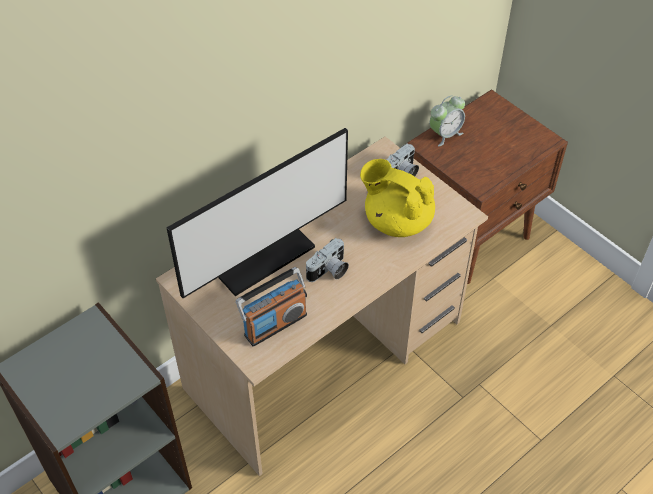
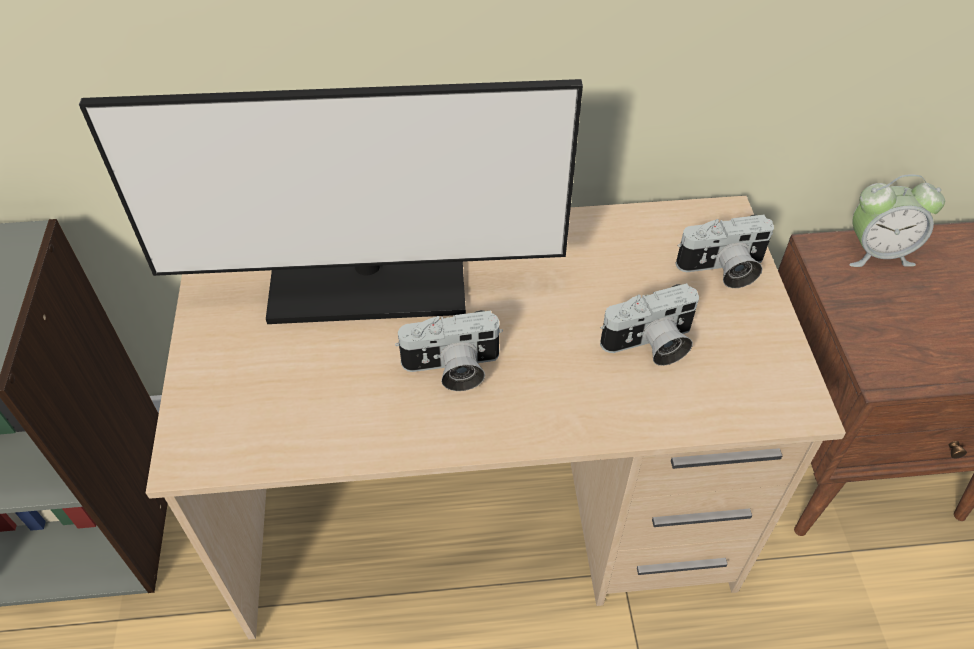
camera: 35 degrees right, 0 degrees up
radio [236,267,307,347] -> none
yellow teapot [360,159,435,237] -> camera [600,283,699,366]

